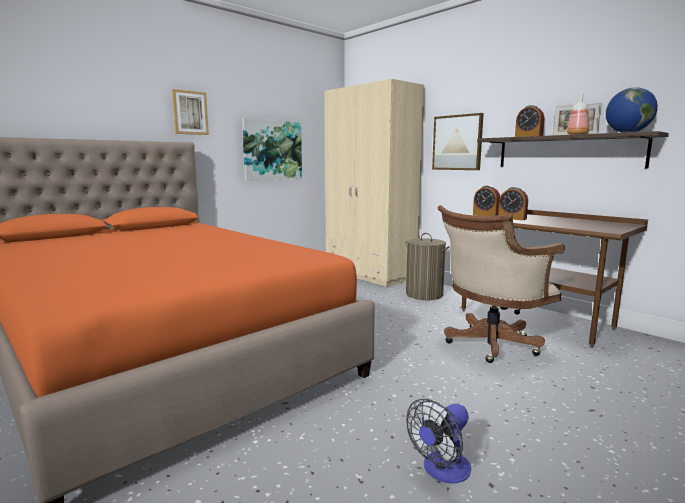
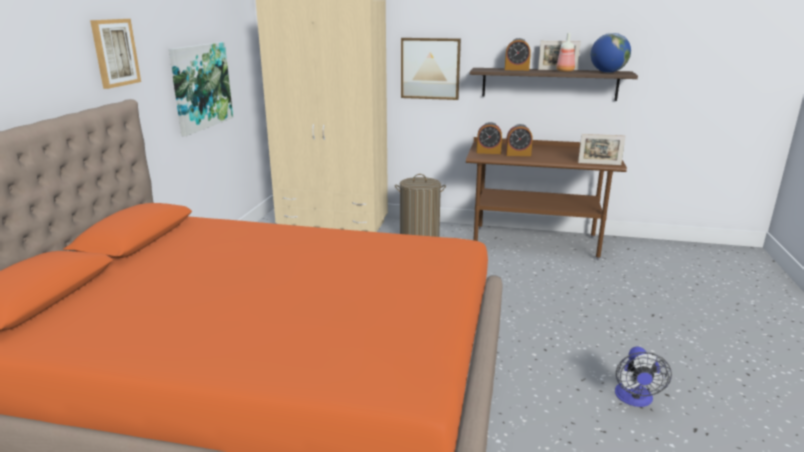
camera: 35 degrees left, 10 degrees up
office chair [438,205,565,363] -> none
none -> picture frame [578,134,626,165]

